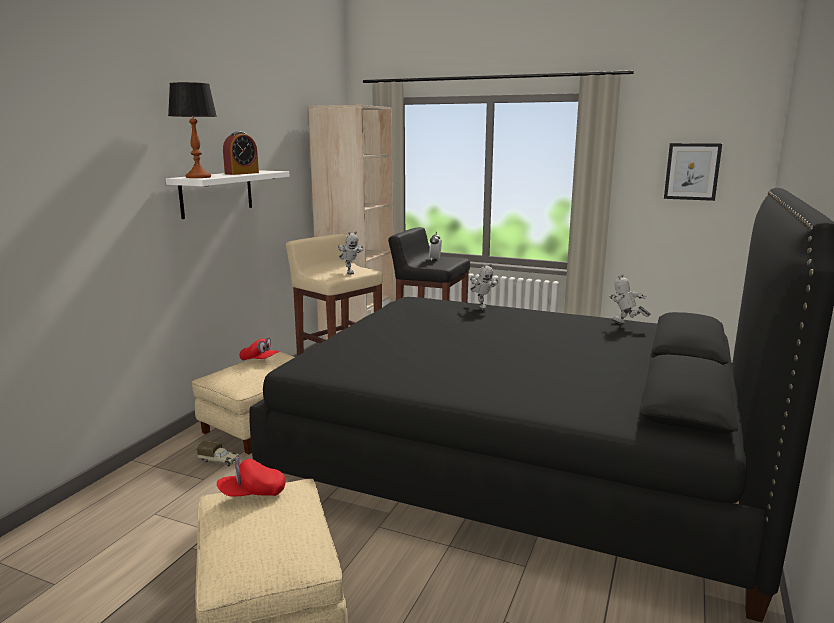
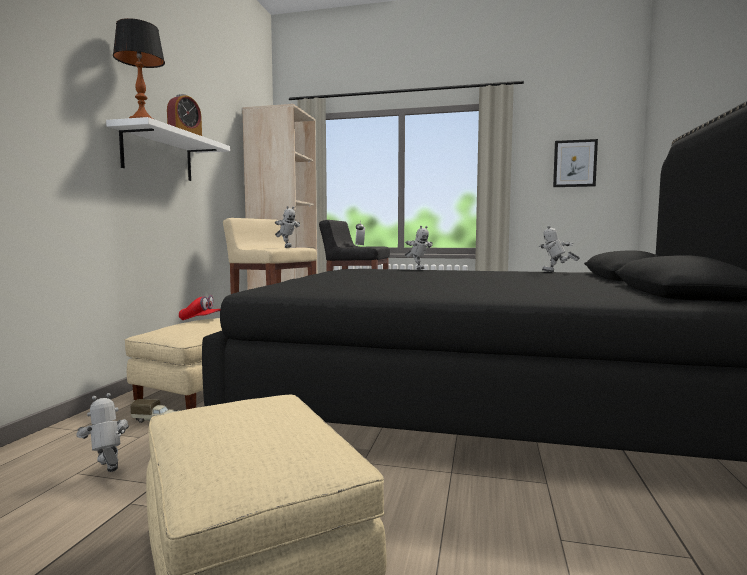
camera: 10 degrees left, 10 degrees down
red cap [217,456,286,497] -> none
none -> toy robot [76,393,129,472]

